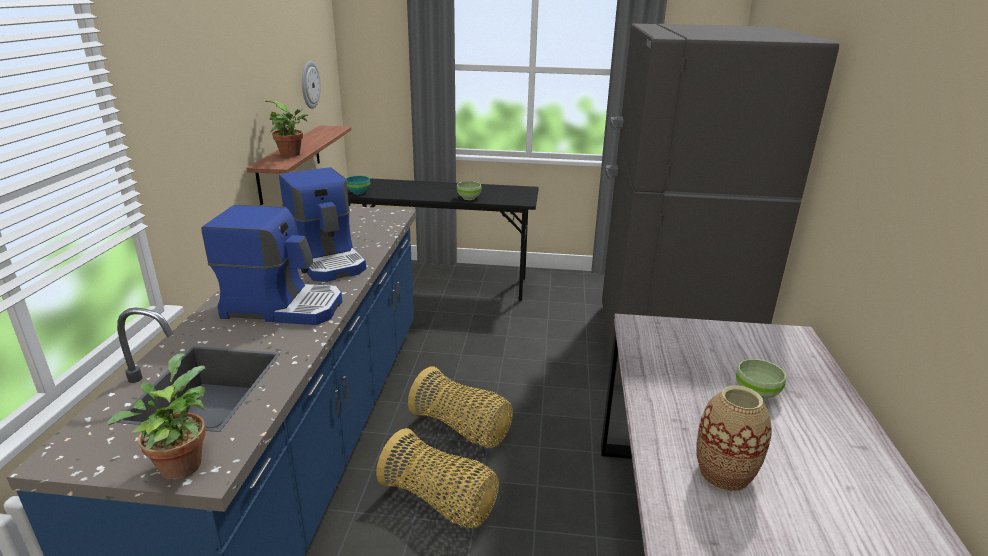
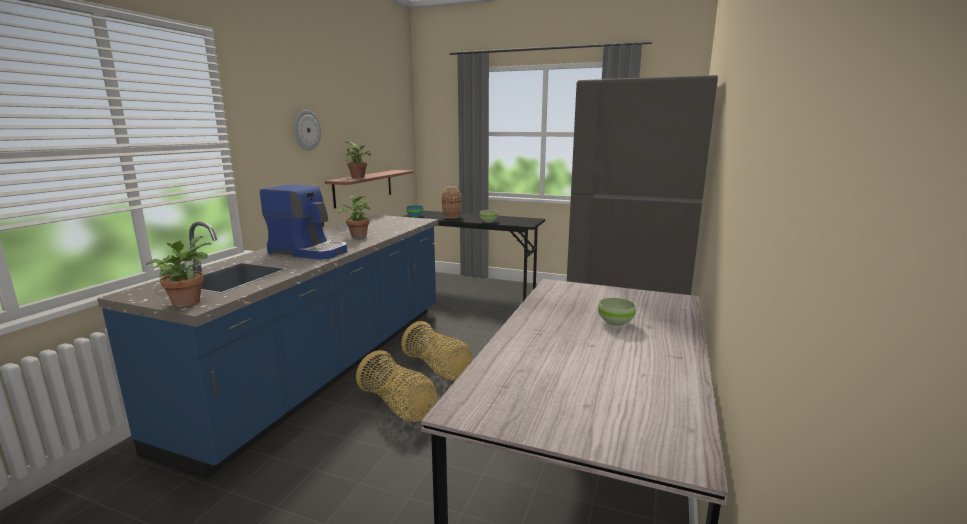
camera: 15 degrees right, 10 degrees down
coffee machine [279,167,366,282] -> potted plant [337,195,371,238]
wall clock [302,61,321,109] -> wall clock moved to [294,110,321,151]
vase [697,385,771,492] -> vase moved to [442,186,462,218]

